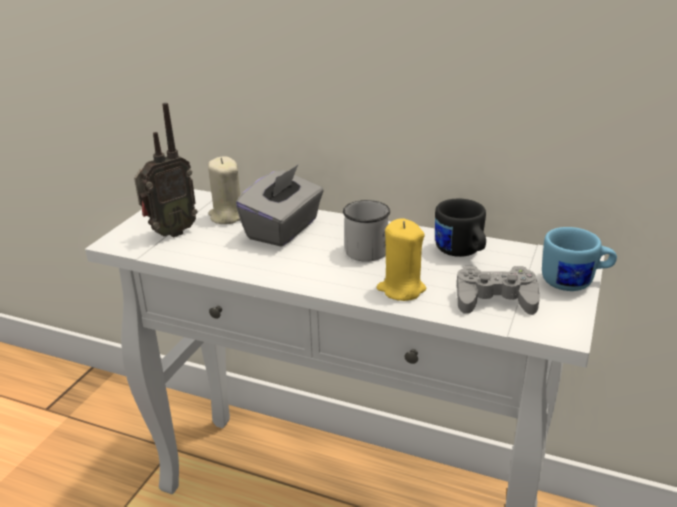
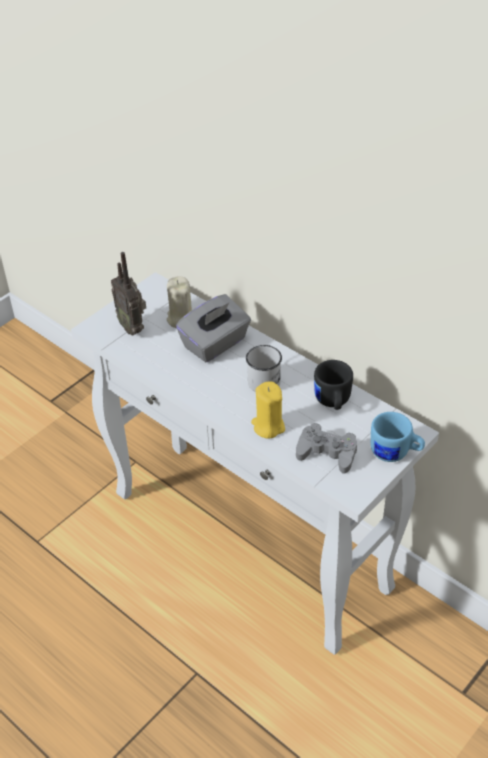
camera: 20 degrees right, 15 degrees up
radio [134,103,197,238] -> radio turned 75 degrees clockwise [111,252,146,335]

